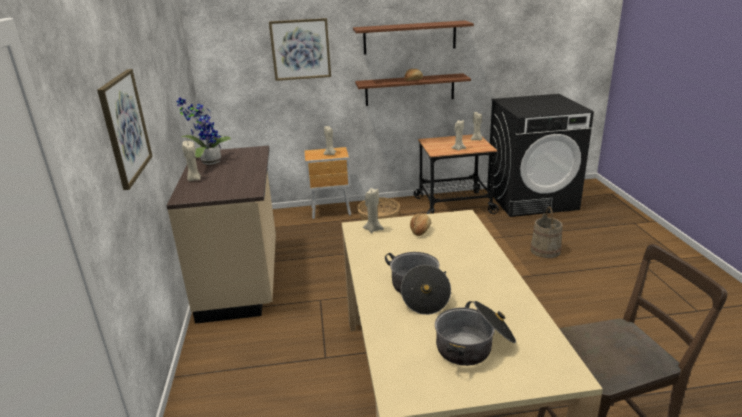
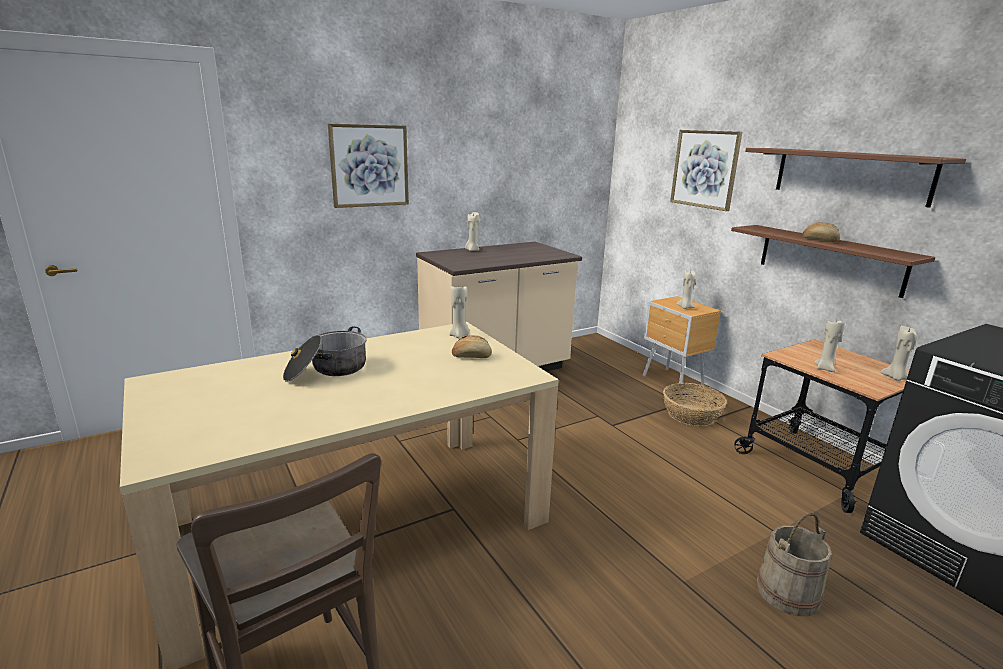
camera: 65 degrees right, 5 degrees down
potted plant [176,97,231,165] -> none
cooking pot [435,301,516,366] -> none

